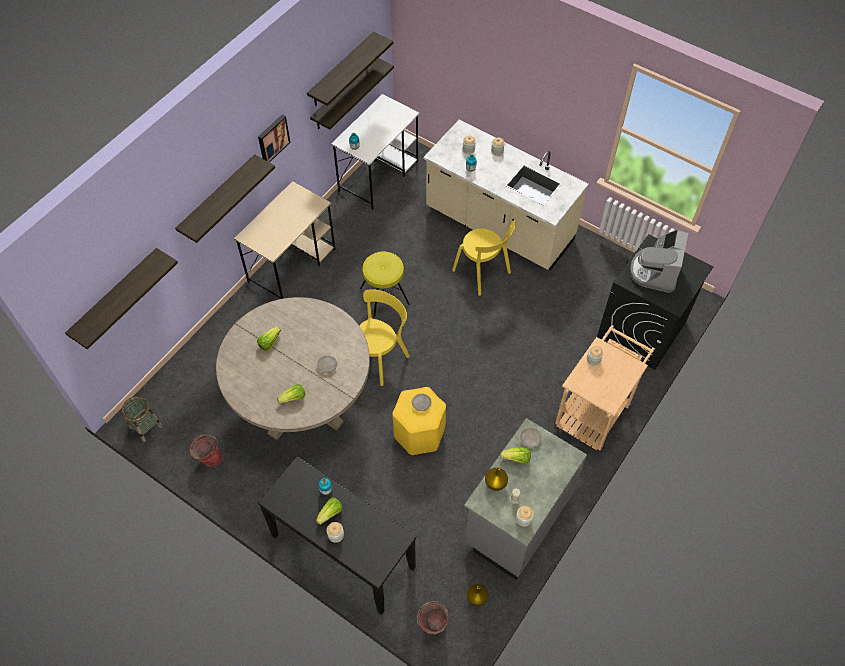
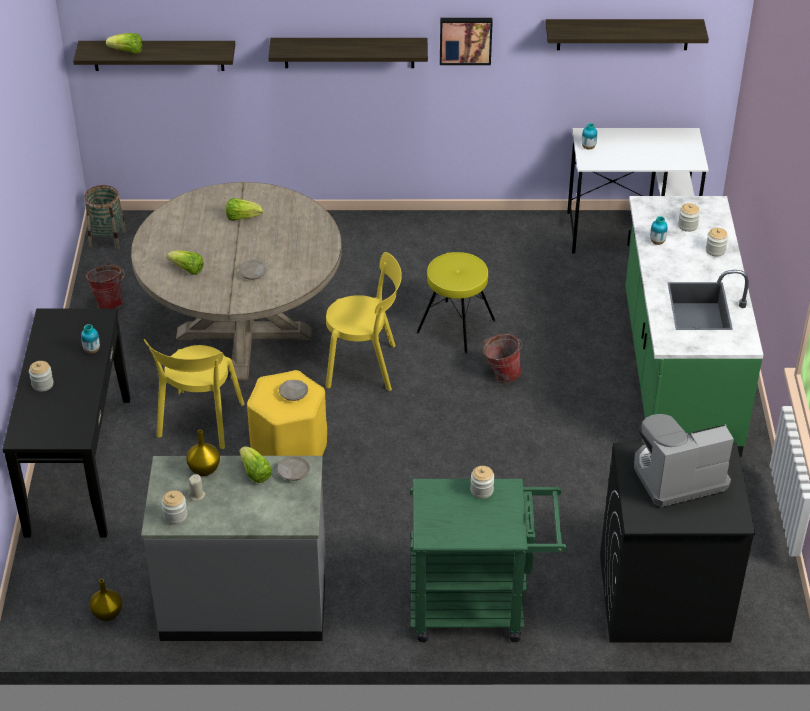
camera: 55 degrees right, 15 degrees down
beige desk [234,181,335,299] -> none
shelf [310,58,394,130] -> none
lettuce [316,497,343,525] -> lettuce moved to [106,33,143,54]
bucket [417,601,448,634] -> bucket moved to [483,334,522,383]
beige counter [424,120,589,270] -> green counter [625,196,763,457]
yellow chair [452,220,516,296] -> yellow chair moved to [144,339,244,449]
beige cart [554,325,655,452] -> green cart [410,479,567,642]

